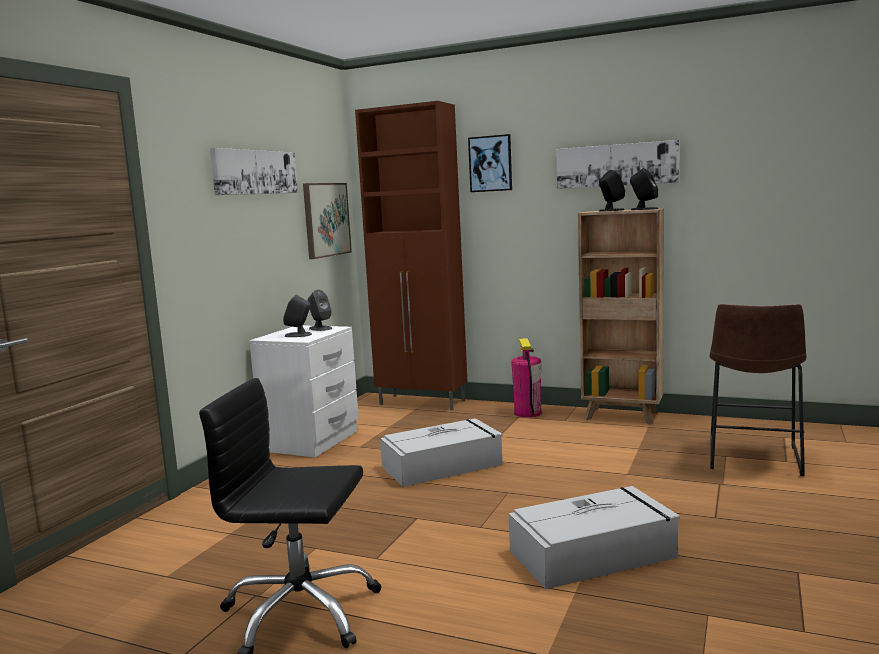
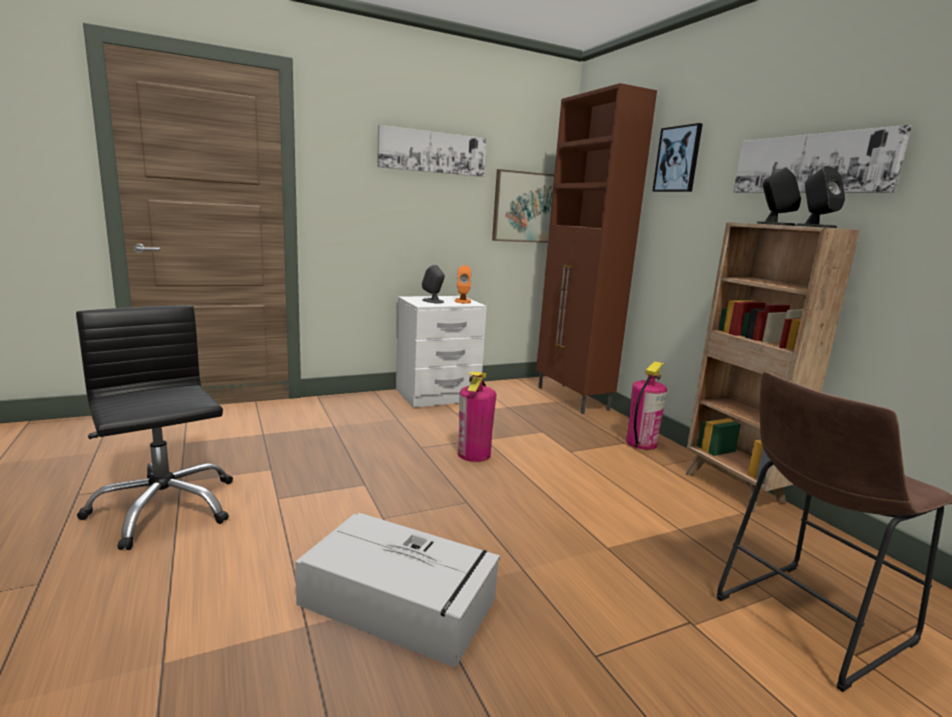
camera: 40 degrees right, 5 degrees up
grey speaker [308,290,332,331] -> orange speaker [455,265,471,303]
grey storage box [380,418,503,487] -> fire extinguisher [458,372,497,462]

